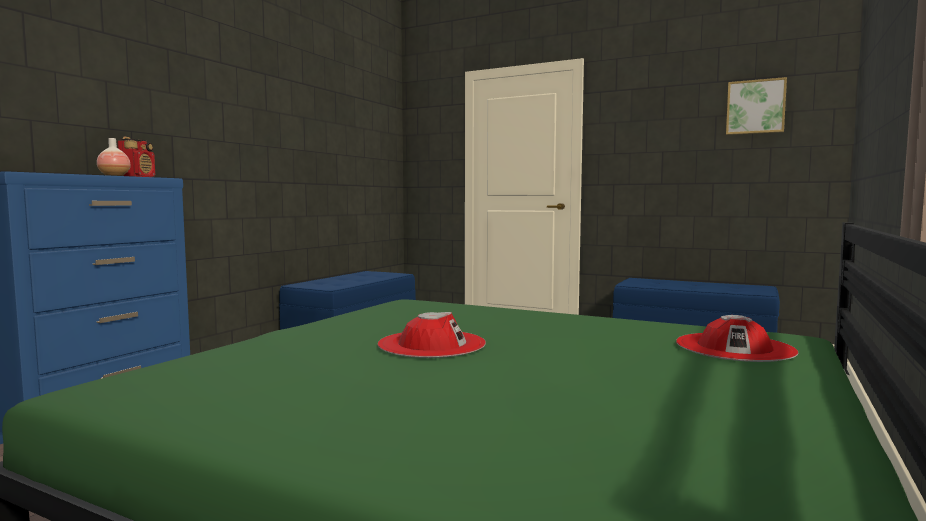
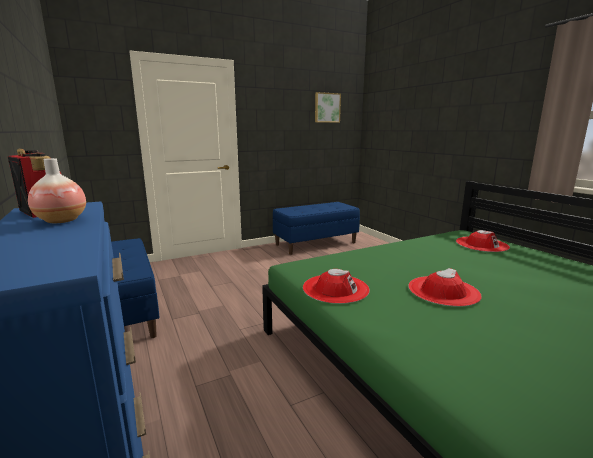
camera: 55 degrees left, 10 degrees up
none -> red hat [303,269,370,304]

